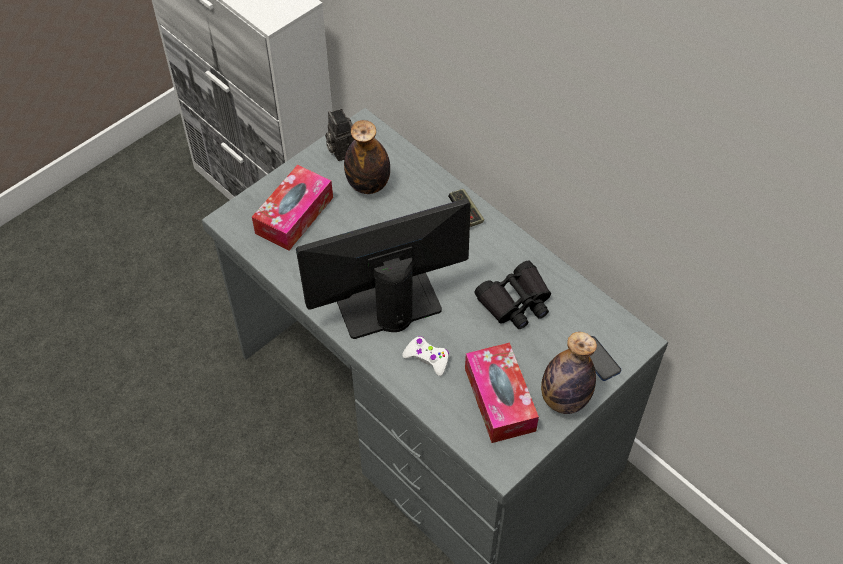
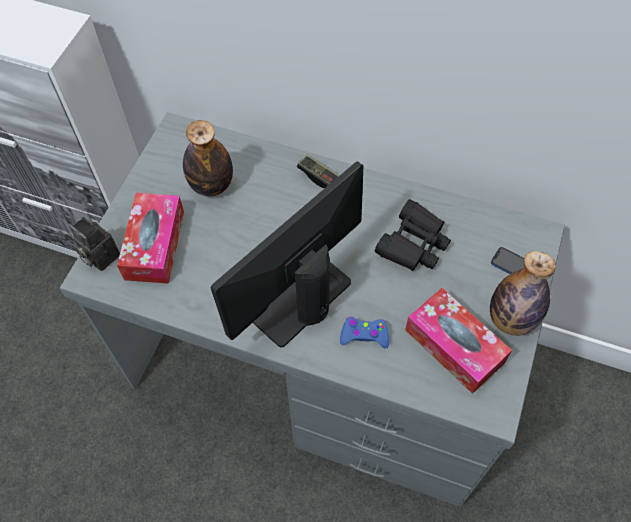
camera: 25 degrees left, 5 degrees up
camera [325,109,354,161] -> camera moved to [70,217,120,271]
white game controller [402,336,449,376] -> blue game controller [340,317,389,348]

